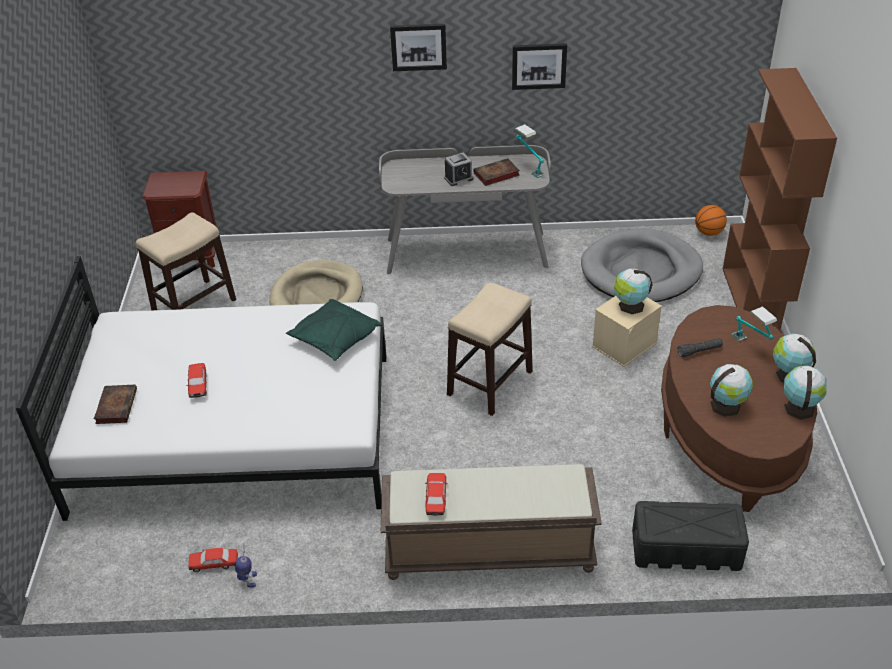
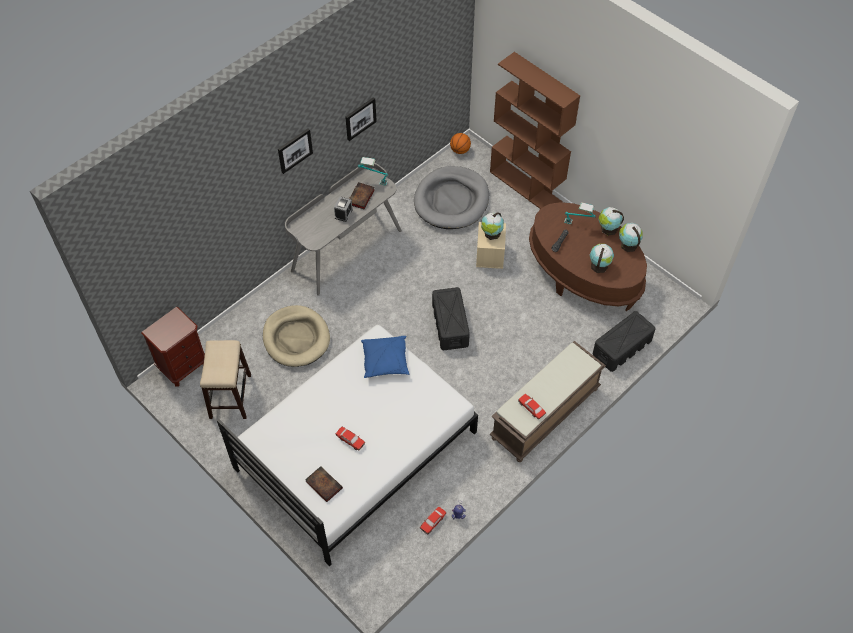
camera: 45 degrees left, 15 degrees up
green pillow [286,299,383,361] -> blue pillow [361,336,409,378]
stool [447,283,533,416] -> black storage box [432,287,470,350]

